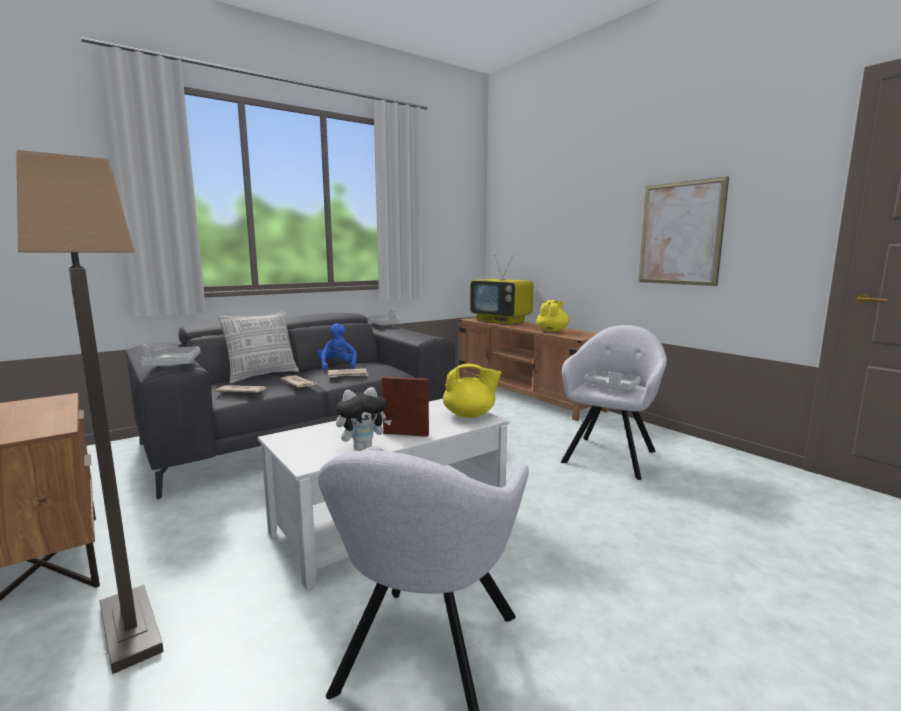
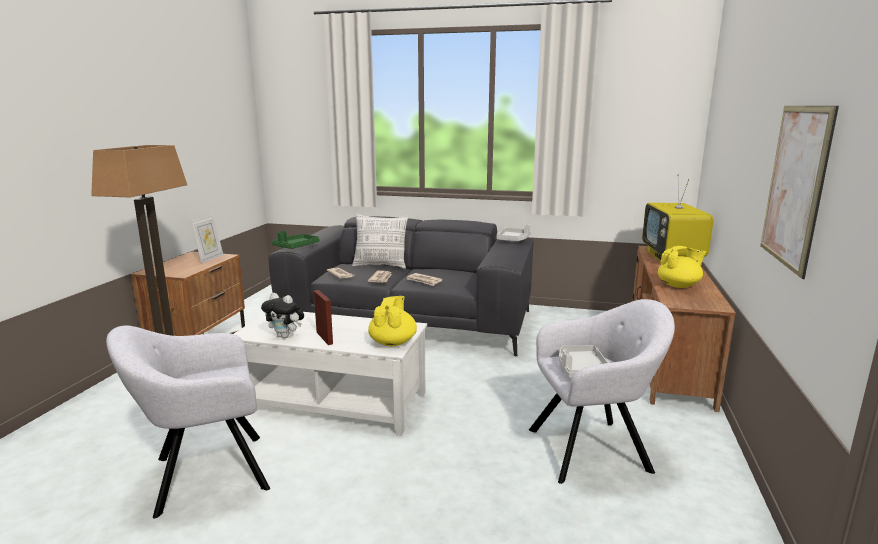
camera: 50 degrees right, 5 degrees up
grey tray [141,344,200,366] -> green tray [272,231,319,249]
blue plush toy [317,323,357,371] -> none
yellow teapot [443,364,502,418] -> yellow teapot turned 135 degrees counterclockwise [368,296,417,346]
none -> picture frame [190,215,223,263]

